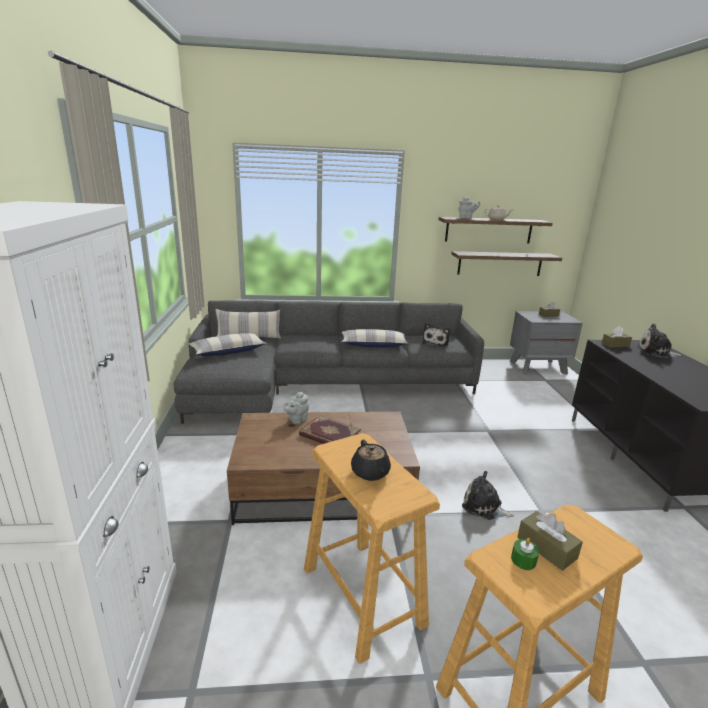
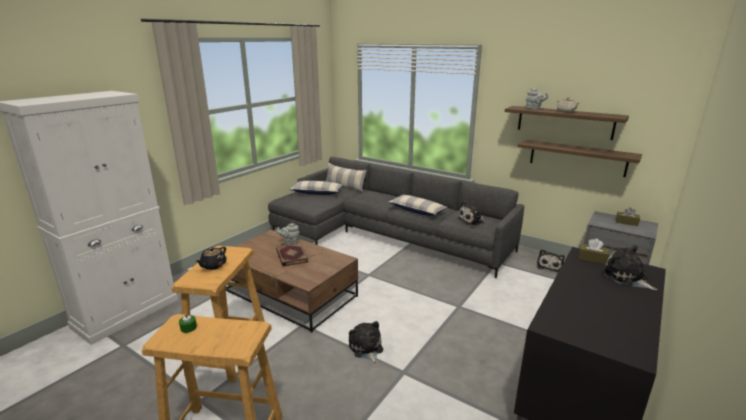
camera: 40 degrees right, 0 degrees up
brown tissue box [517,511,583,571] -> none
none -> plush toy [537,249,565,272]

